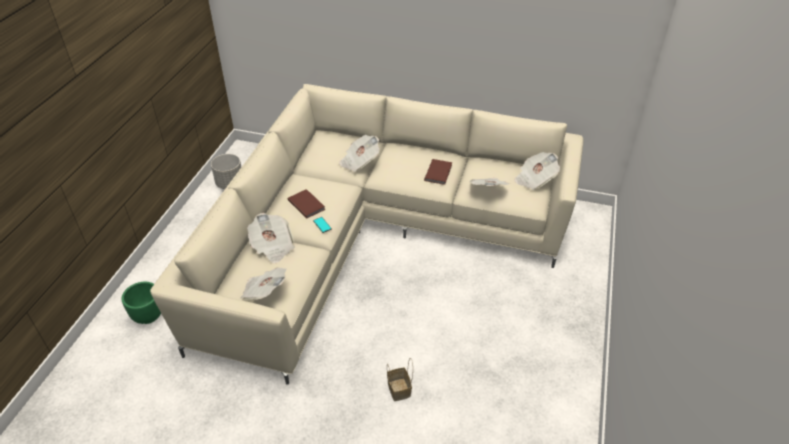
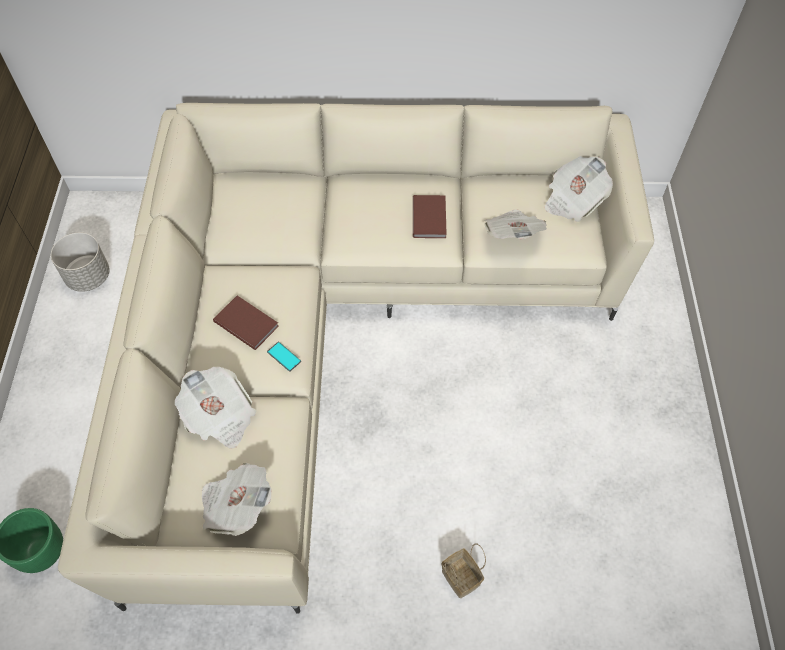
camera: 15 degrees left, 15 degrees up
newspaper [339,135,380,172] -> none

